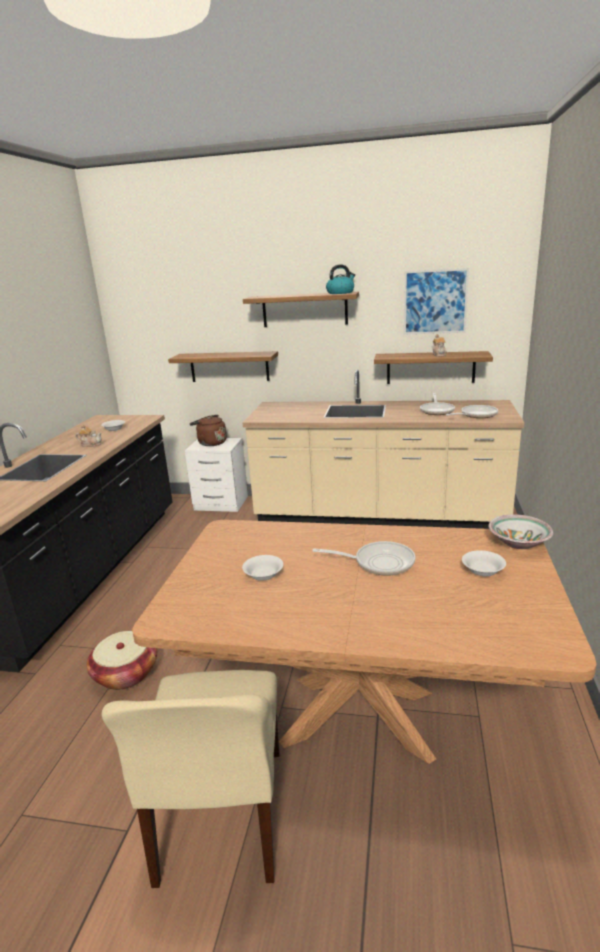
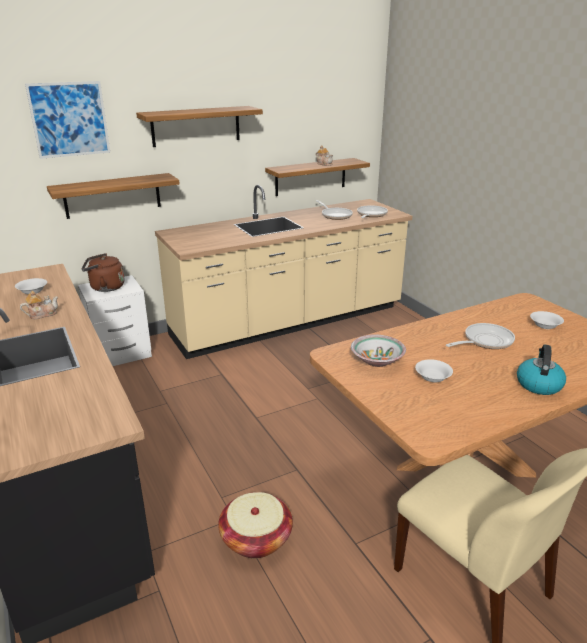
camera: 40 degrees left, 5 degrees up
kettle [326,264,355,294] -> kettle moved to [517,345,566,395]
picture [404,268,469,334] -> picture moved to [25,81,110,159]
bowl [488,514,553,549] -> bowl moved to [351,334,406,367]

